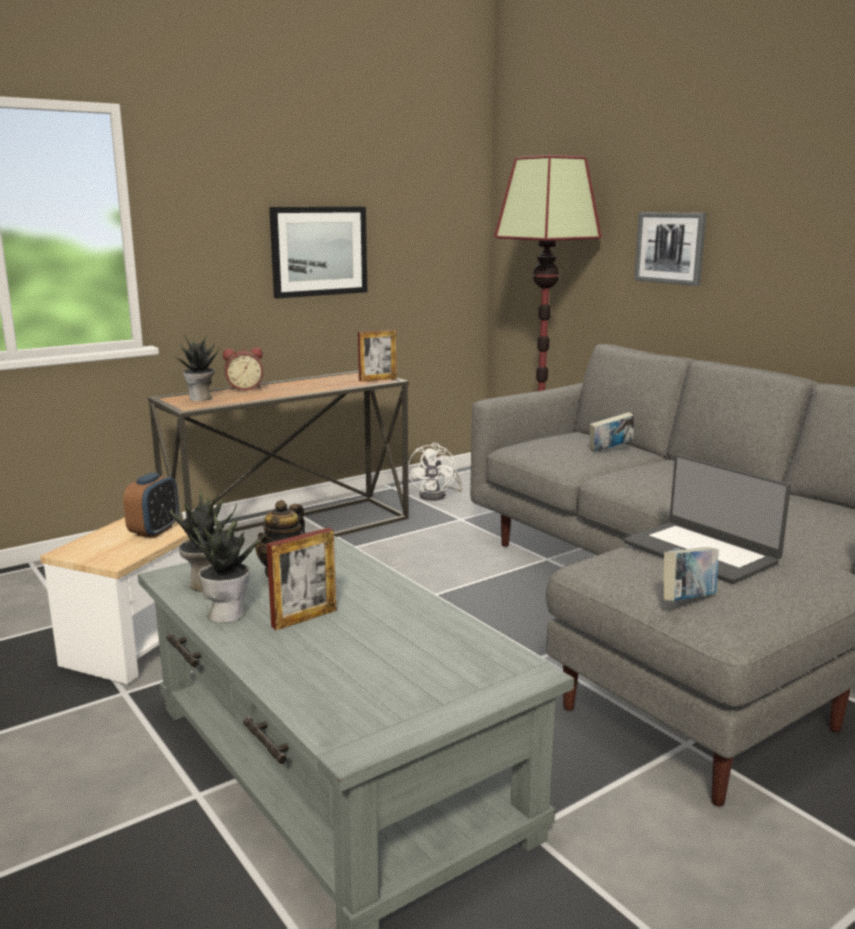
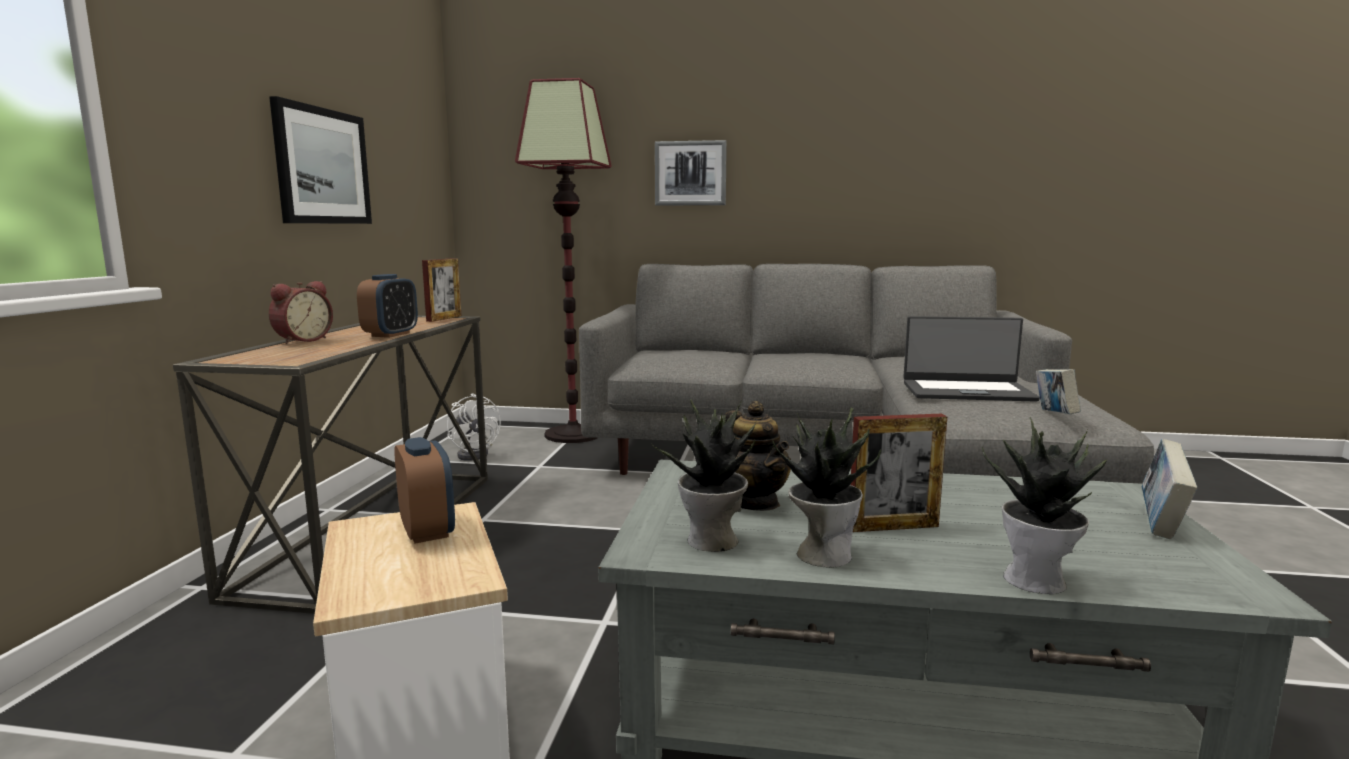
camera: 45 degrees left, 5 degrees down
potted plant [173,334,219,401] -> potted plant moved to [982,417,1107,594]
picture frame [266,528,336,630] -> picture frame turned 75 degrees clockwise [850,414,947,532]
book [589,412,634,452] -> book moved to [1141,439,1197,539]
none -> alarm clock [357,274,418,338]

